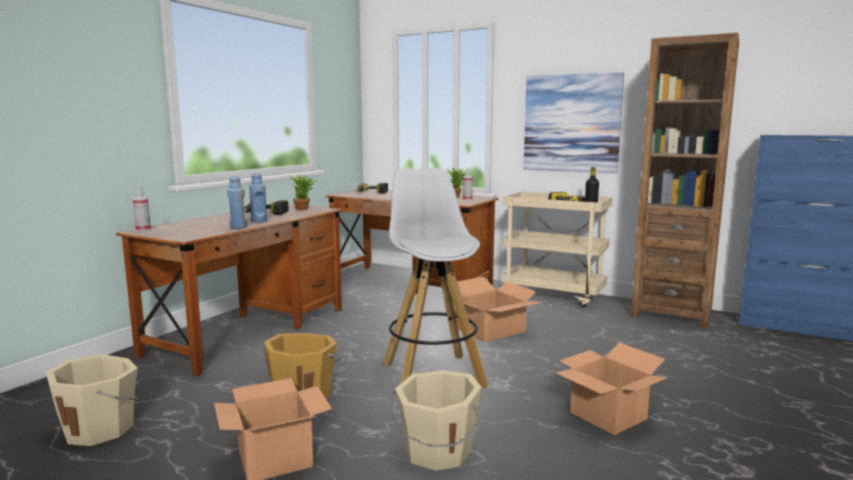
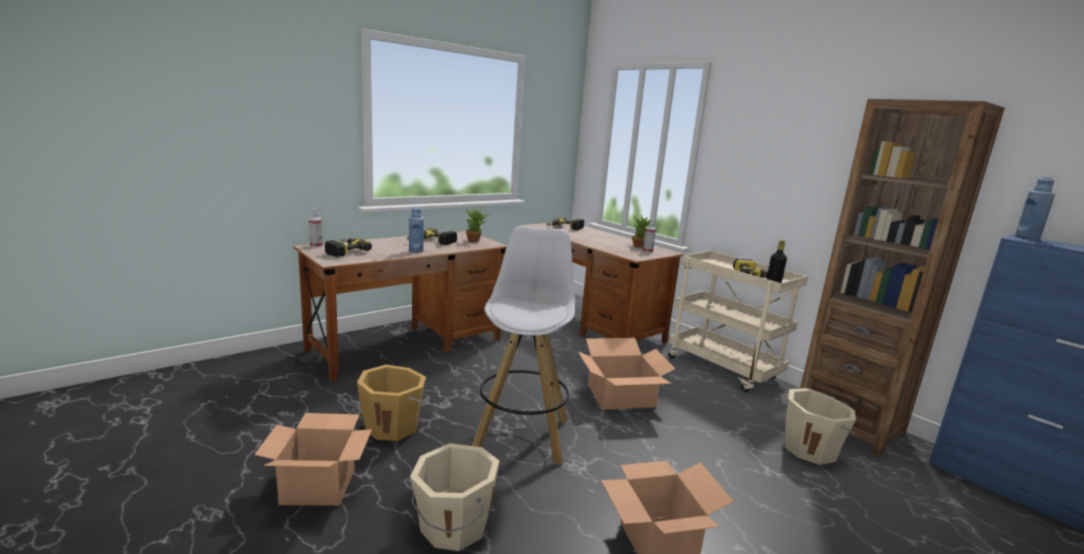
camera: 20 degrees right, 5 degrees up
beige bucket [46,354,138,446] -> beige bucket moved to [785,388,856,465]
blue bottle [227,176,247,229] -> blue bottle moved to [1015,177,1055,240]
picture [523,72,624,173] -> none
none -> power drill [325,237,372,257]

